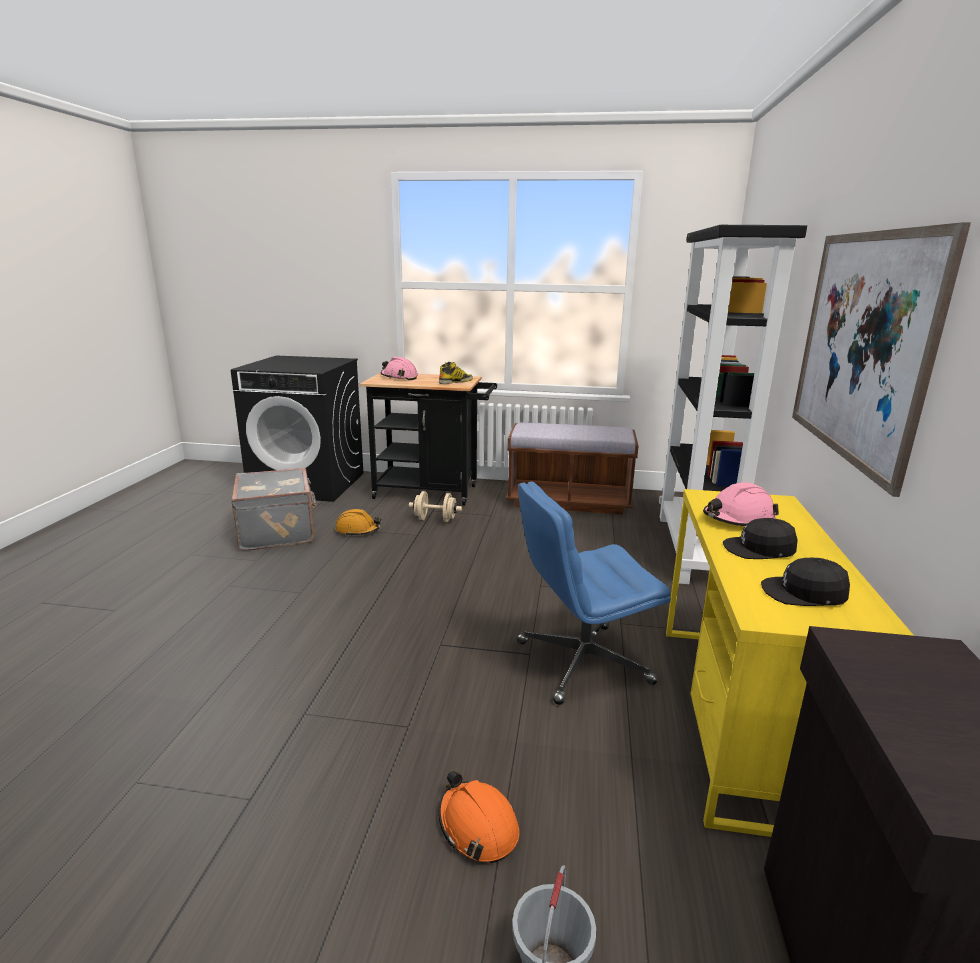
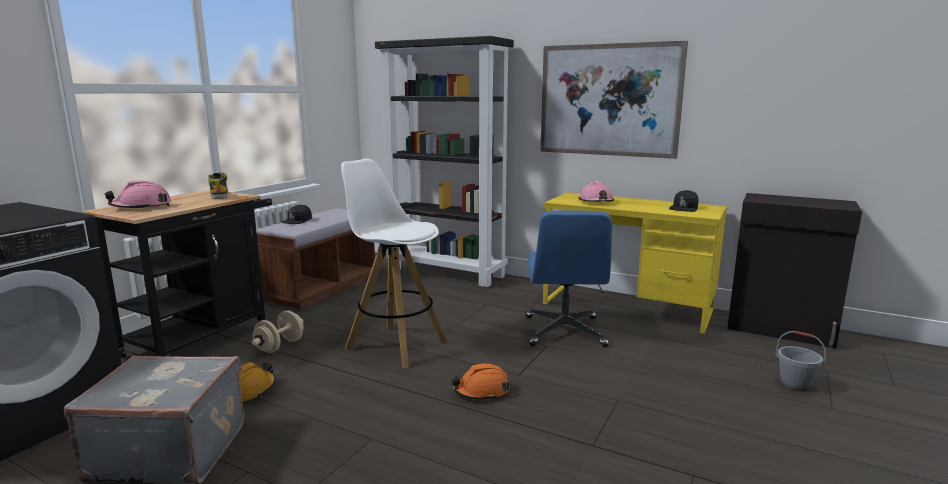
camera: 70 degrees left, 5 degrees down
orange hard hat [438,771,519,863] -> orange hard hat moved to [451,363,510,401]
black cap [723,518,798,559] -> black cap moved to [282,205,312,224]
none -> white stool [341,159,448,368]

